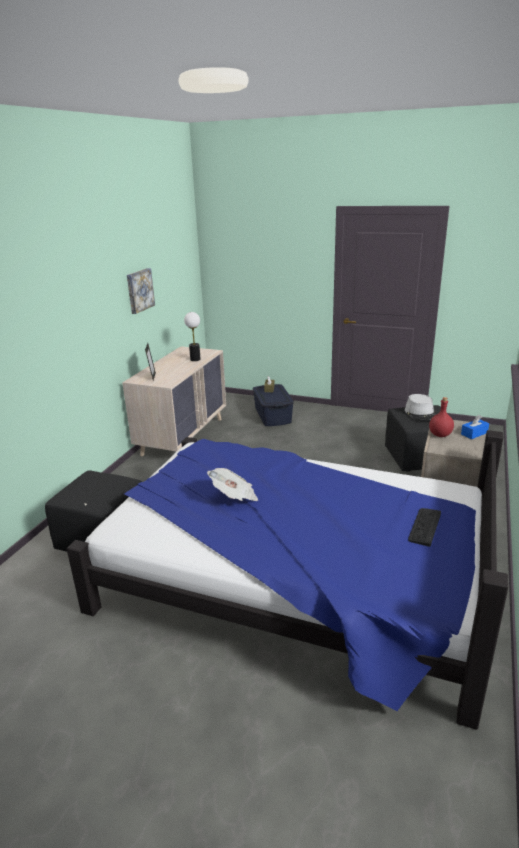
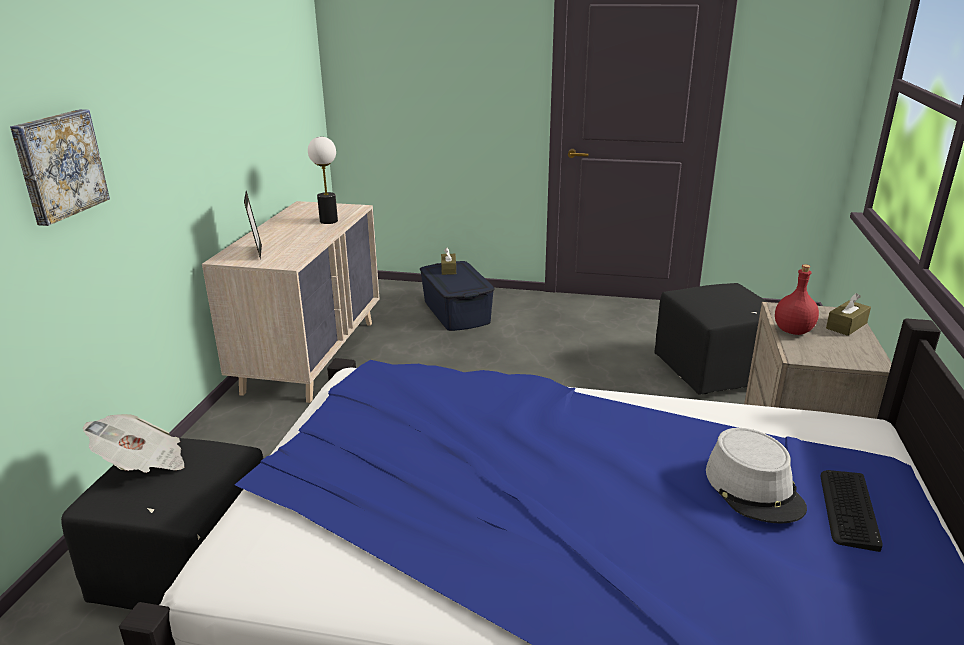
camera: 10 degrees left, 0 degrees up
picture [127,268,155,314] -> picture moved to [10,109,110,226]
newspaper [207,468,258,501] -> newspaper moved to [83,414,185,473]
grey hat [405,394,435,420] -> grey hat moved to [706,428,807,523]
blue tissue box [461,415,489,439] -> brown tissue box [826,293,871,336]

